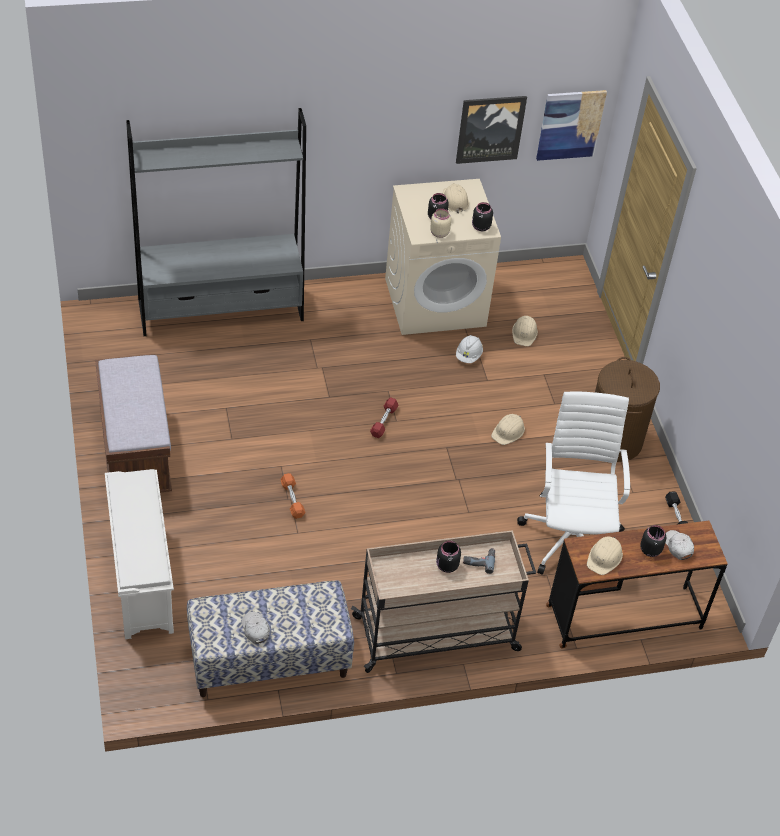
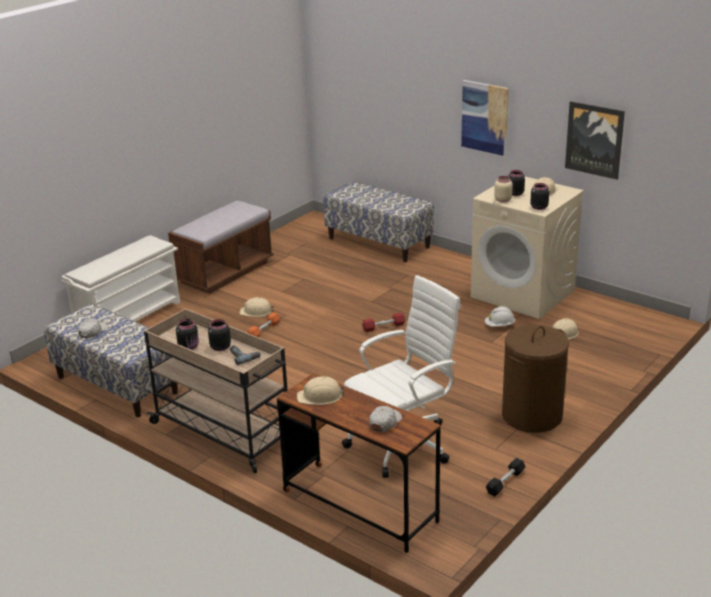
camera: 55 degrees right, 20 degrees down
grey bookcase [126,108,306,336] -> bench [324,181,434,262]
beige hard hat [491,414,525,445] -> beige hard hat moved to [240,297,274,317]
picture [536,90,607,161] -> picture moved to [461,80,509,156]
black jar [640,525,666,557] -> black jar moved to [176,319,199,350]

